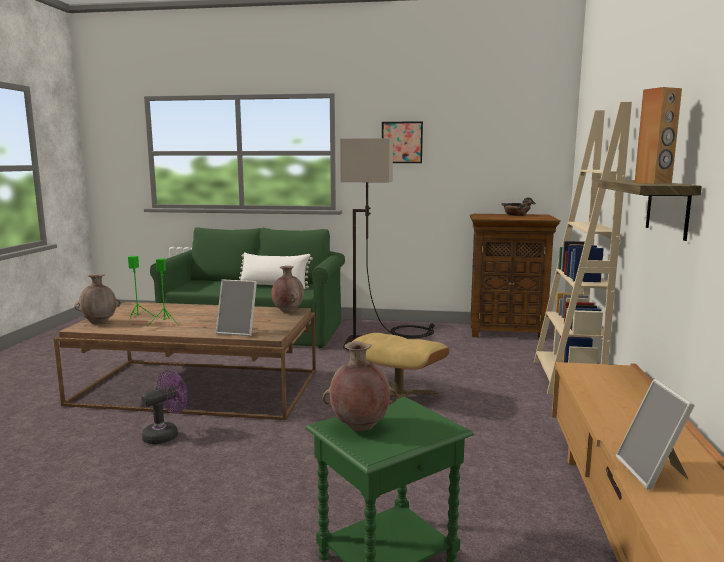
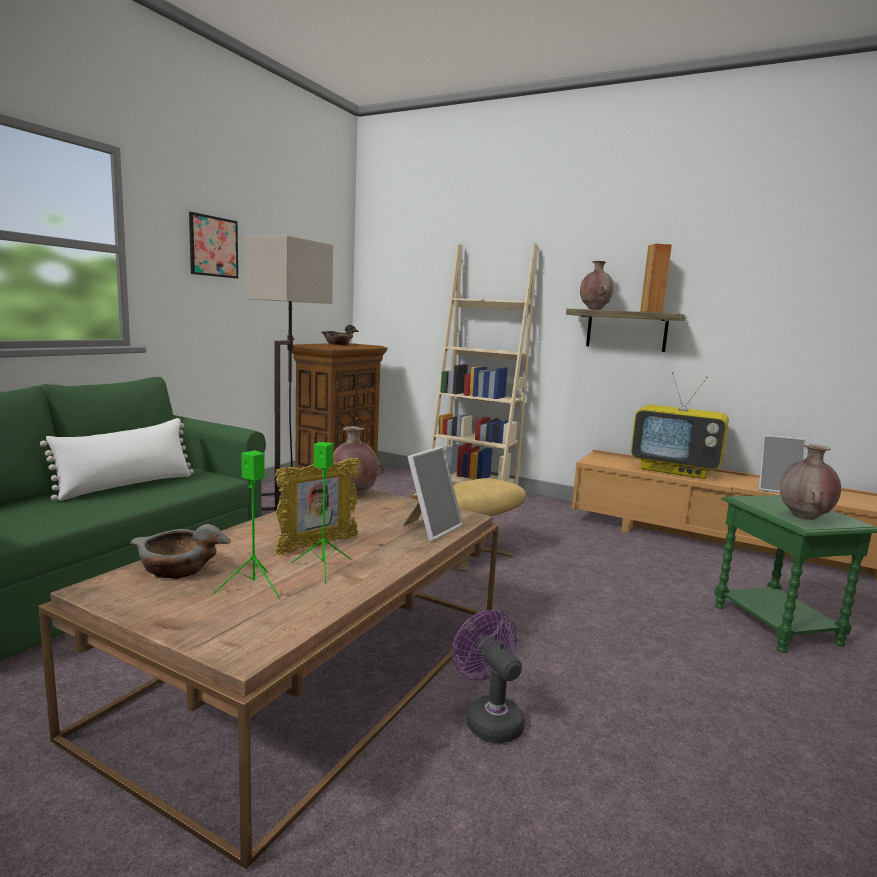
camera: 70 degrees left, 0 degrees up
brown vase [74,274,121,324] -> brown vase moved to [580,261,614,310]
none -> grey bowl [130,524,231,579]
none -> picture frame [275,458,360,555]
none -> television [631,372,729,479]

